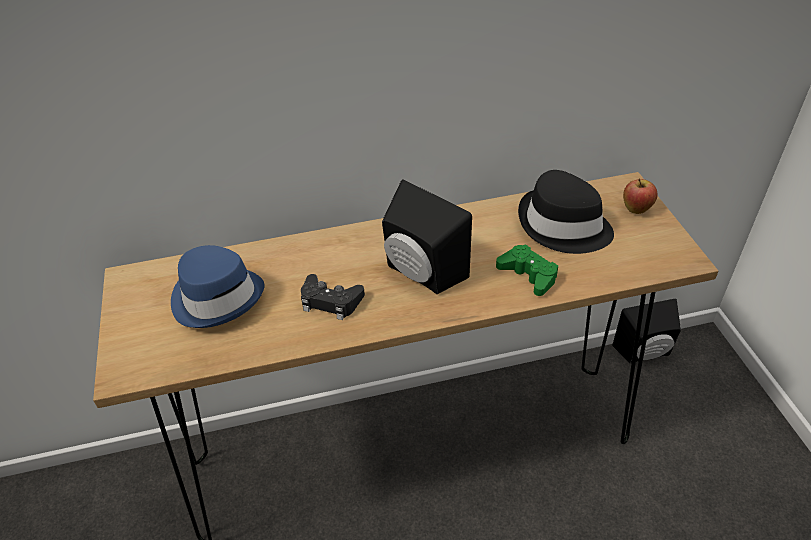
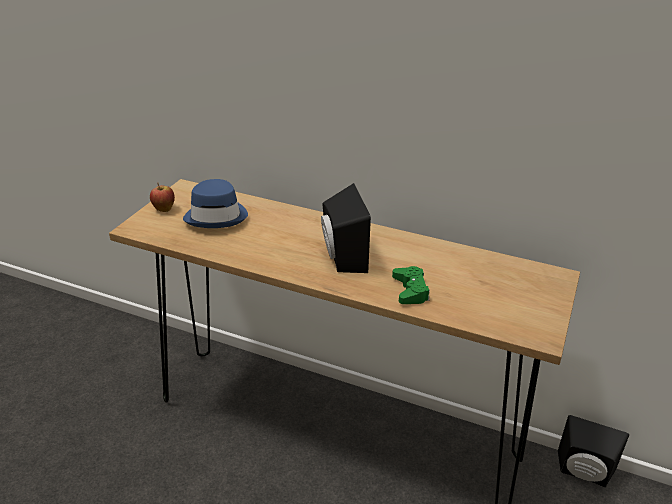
camera: 35 degrees right, 10 degrees down
black game controller [301,274,365,320] -> none
black hat [518,170,614,254] -> none
apple [623,178,658,214] -> apple moved to [150,182,175,212]

